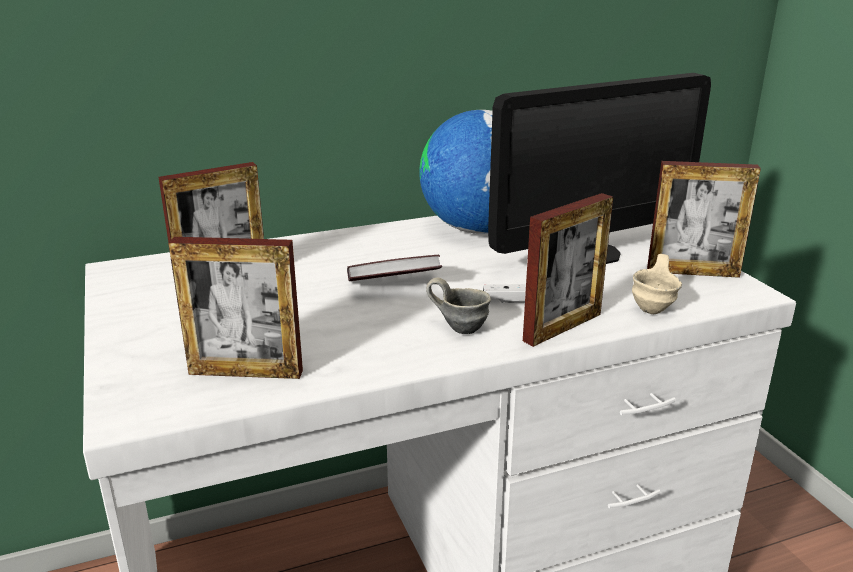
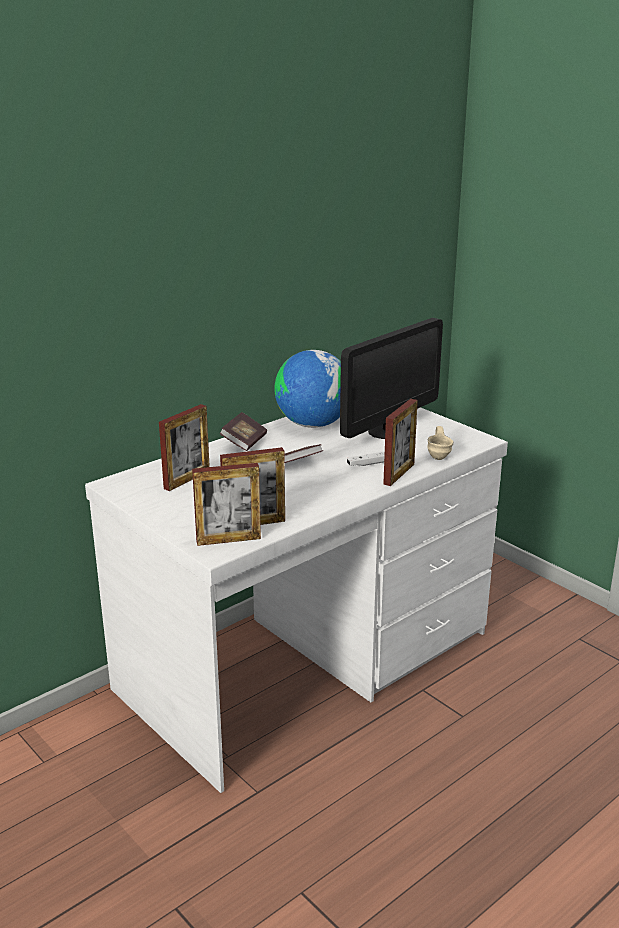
camera: 20 degrees left, 0 degrees up
grey mug [426,278,491,334] -> none
picture frame [647,161,761,278] -> picture frame moved to [192,463,261,546]
none -> book [220,412,267,451]

